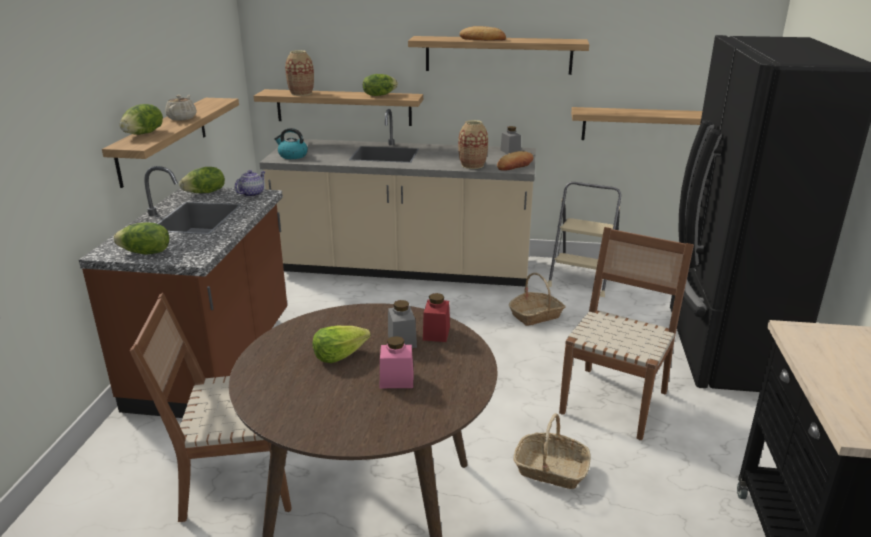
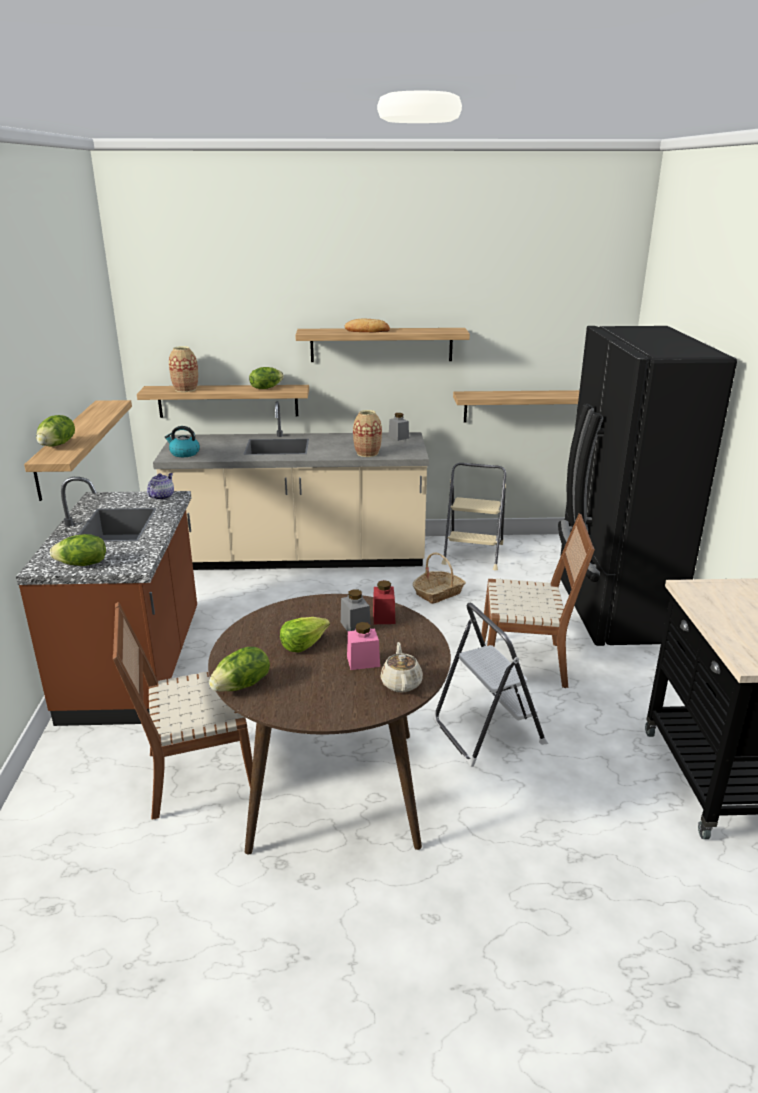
camera: 10 degrees left, 0 degrees up
beige teapot [165,95,197,120] -> beige teapot moved to [380,642,423,693]
lettuce [179,167,225,193] -> lettuce moved to [209,647,270,692]
bread [497,151,533,171] -> none
basket [513,413,591,489] -> white step ladder [433,603,549,767]
chair [559,227,694,440] -> chair turned 75 degrees clockwise [481,513,595,688]

